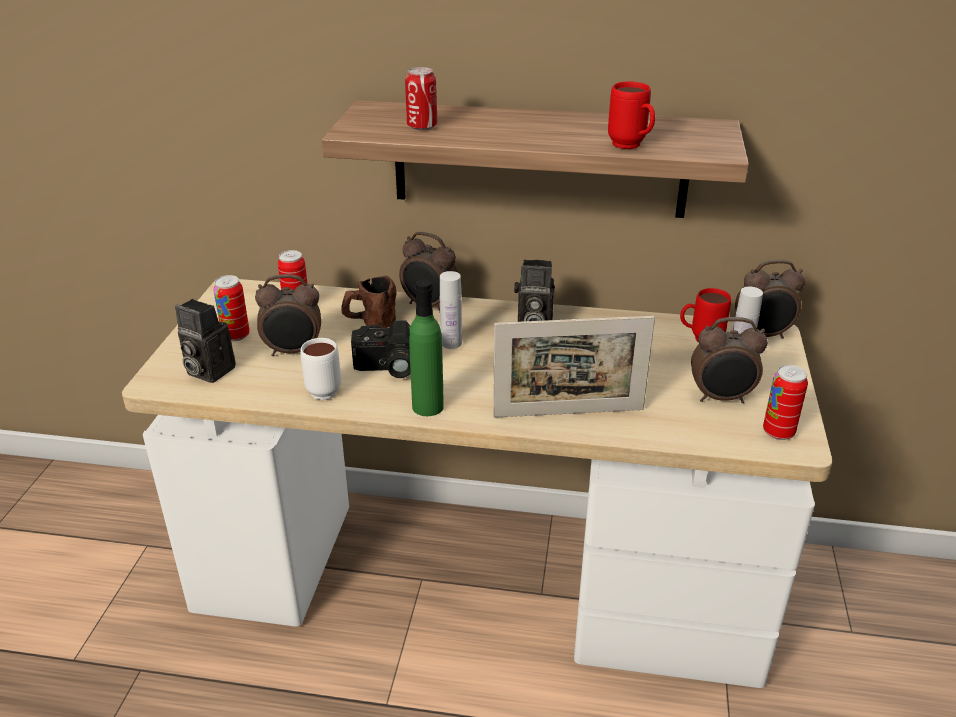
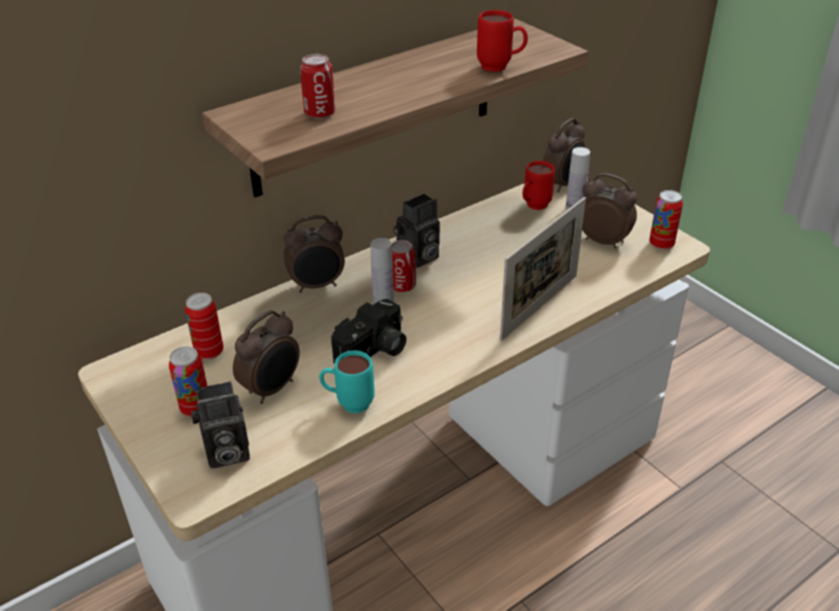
camera: 45 degrees left, 5 degrees up
white mug [300,338,341,400] -> turquoise mug [319,351,375,413]
brown mug [341,276,397,328] -> none
green bottle [409,279,444,416] -> none
alarm clock [691,317,768,403] -> alarm clock turned 105 degrees counterclockwise [582,173,637,249]
none -> can [391,240,416,292]

